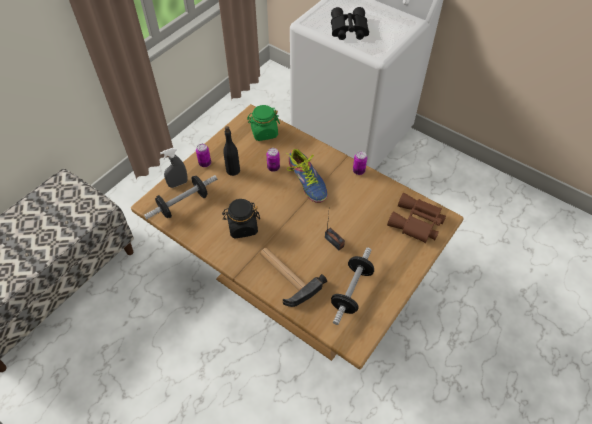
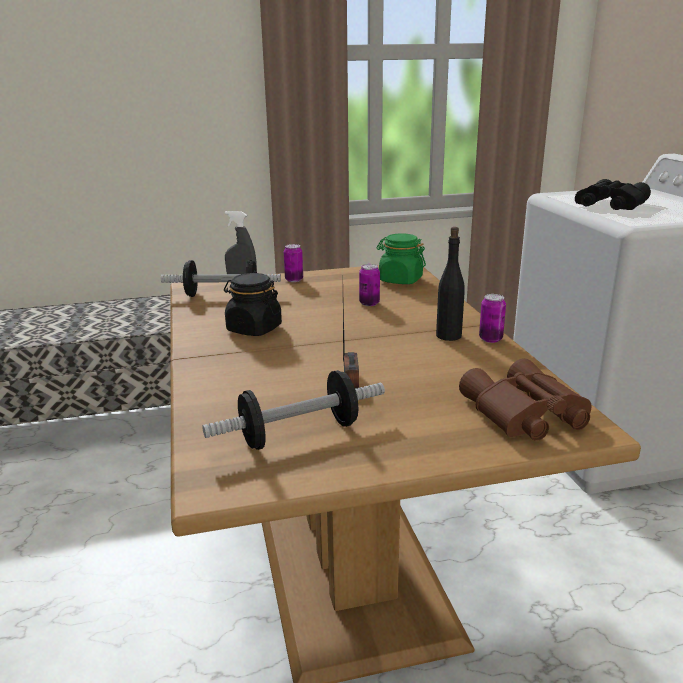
camera: 40 degrees right, 30 degrees down
black bottle [223,126,240,176] -> black bottle moved to [436,227,465,341]
hammer [260,248,327,307] -> none
shoe [287,149,328,203] -> none

